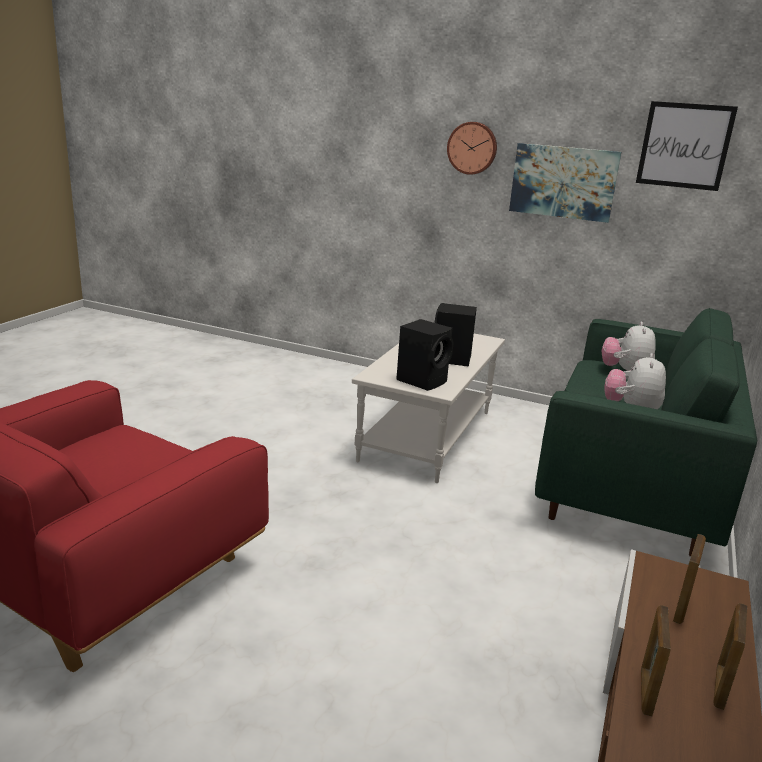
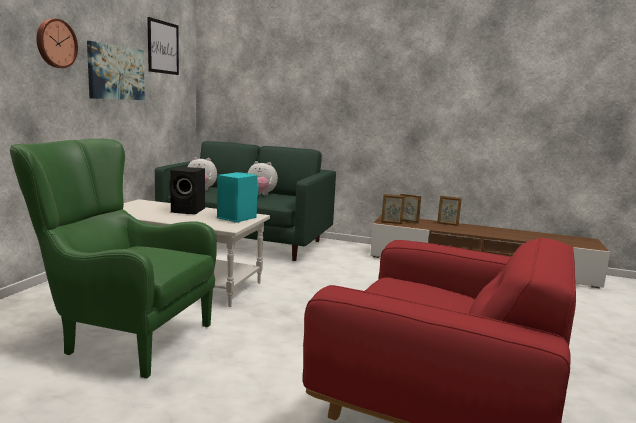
camera: 95 degrees left, 10 degrees down
black speaker [396,319,453,391] -> turquoise speaker [217,172,259,223]
picture frame [641,605,671,716] -> picture frame moved to [381,194,405,224]
none -> green armchair [10,139,217,378]

